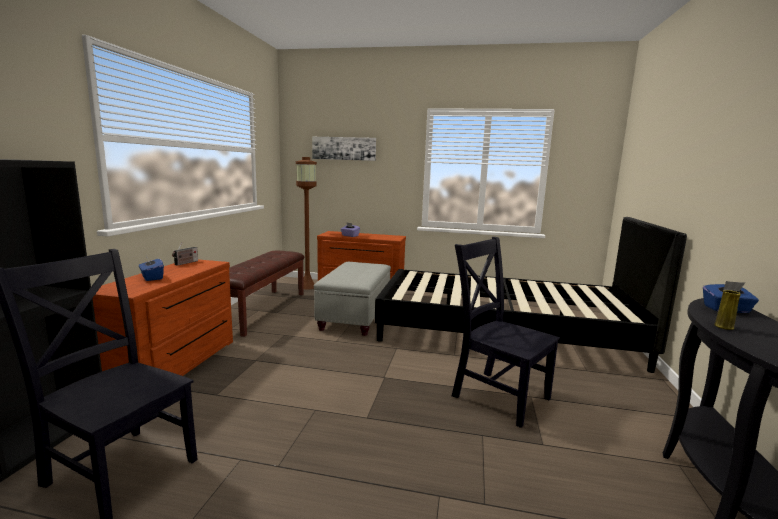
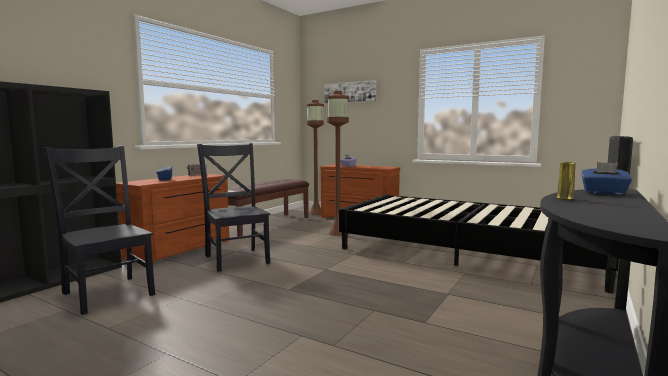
camera: 20 degrees right, 5 degrees down
grey ottoman [314,262,391,336] -> brown floor lamp [327,91,349,236]
black chair [452,237,560,428] -> black chair moved to [197,143,270,272]

